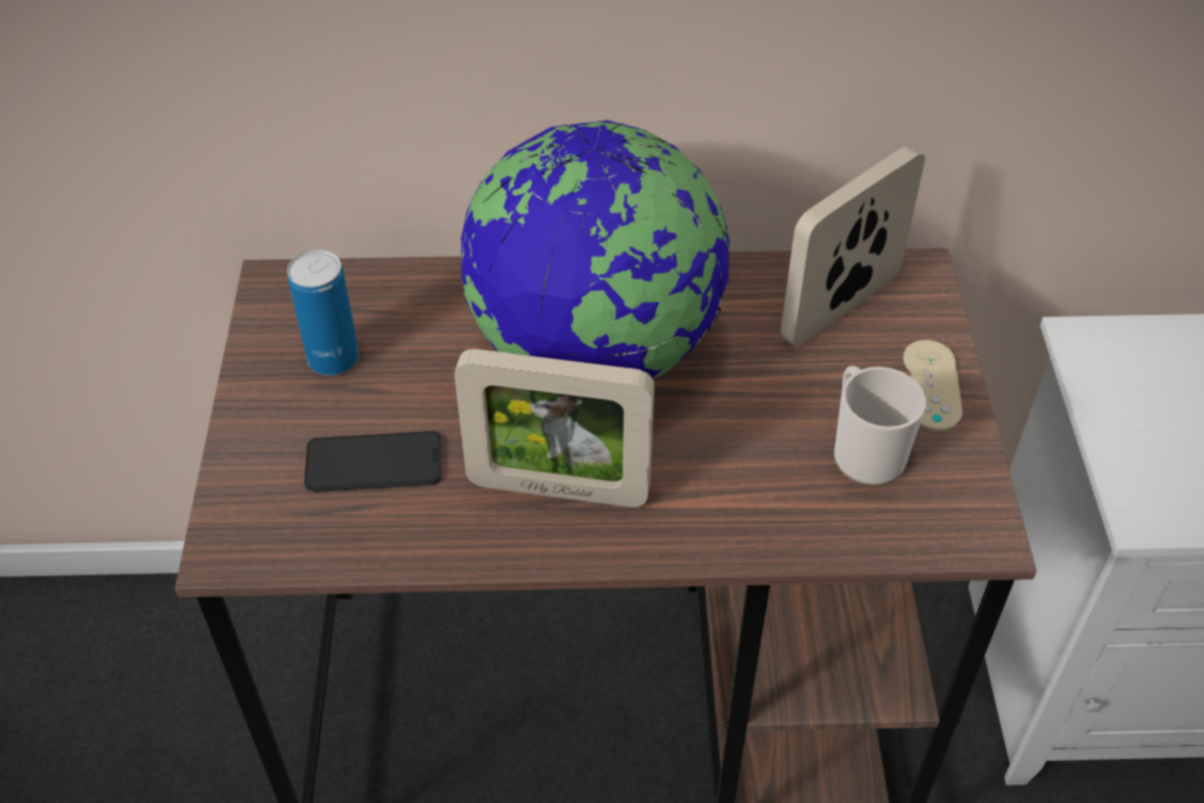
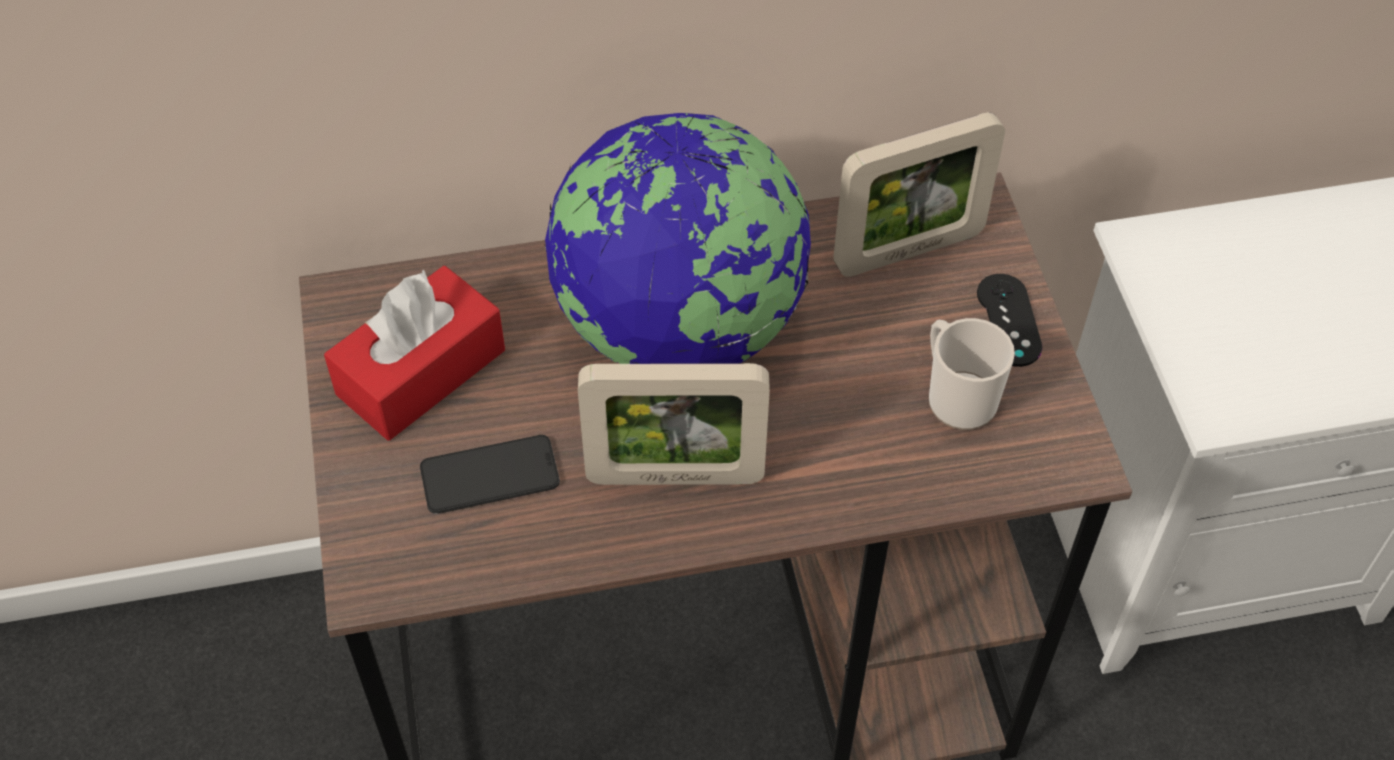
camera: 10 degrees left, 5 degrees up
can [287,249,359,375] -> red tissue box [324,266,505,440]
picture frame [780,146,925,347] -> picture frame turned 150 degrees counterclockwise [833,112,1005,277]
beige game controller [903,340,963,431] -> black game controller [977,274,1043,367]

